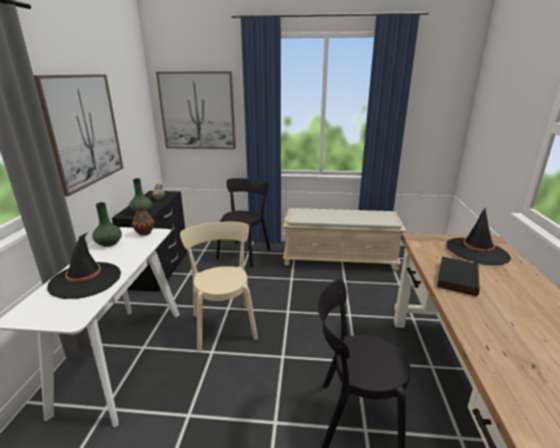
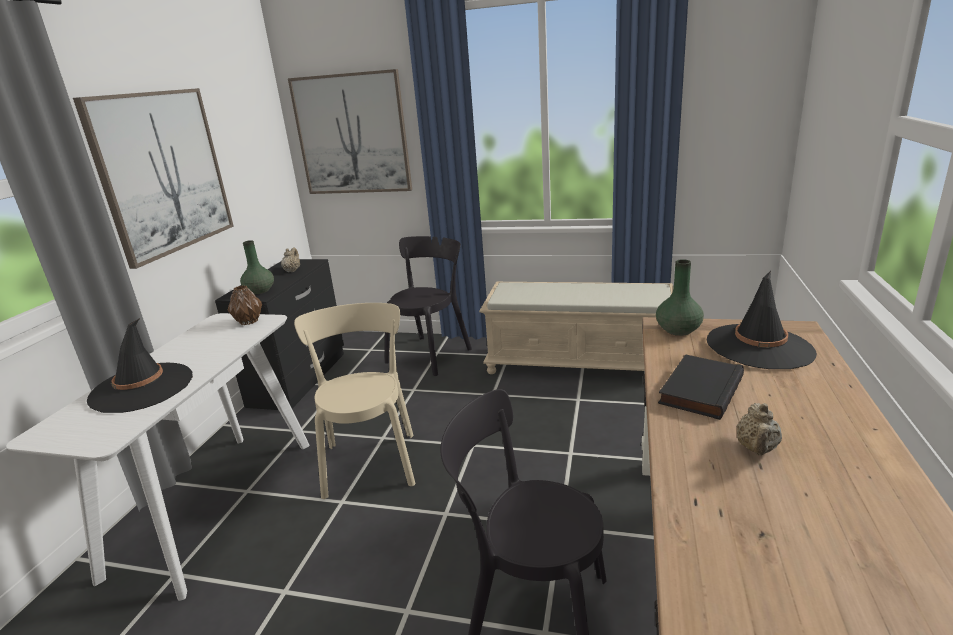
camera: 10 degrees right, 0 degrees up
green vase [92,202,122,247] -> green vase moved to [656,259,704,336]
none -> beige teapot [737,403,782,456]

